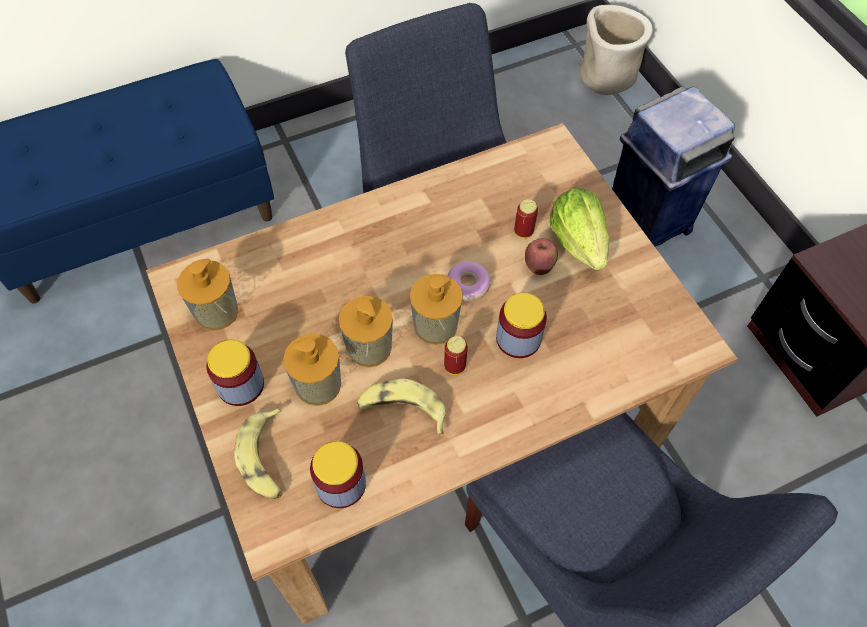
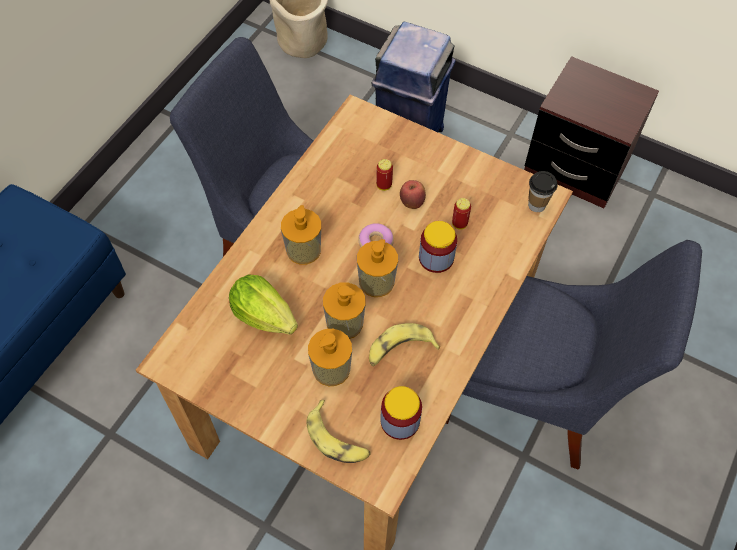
camera: 35 degrees left, 0 degrees up
soap dispenser [177,258,238,331] -> soap dispenser moved to [281,205,321,265]
jar [206,340,264,406] -> none
can [444,336,468,375] -> can moved to [452,198,471,230]
lettuce [550,188,610,271] -> lettuce moved to [229,274,298,335]
none -> cup [528,171,557,212]

